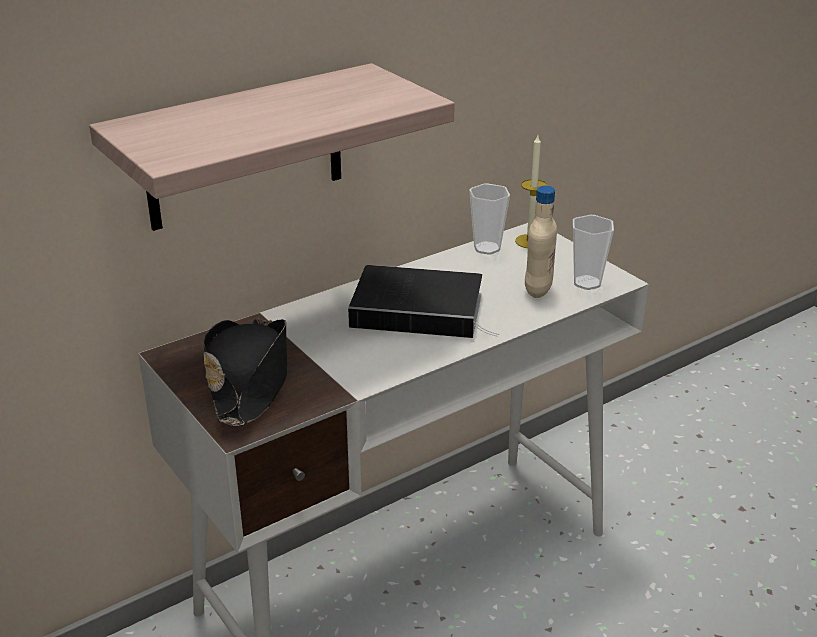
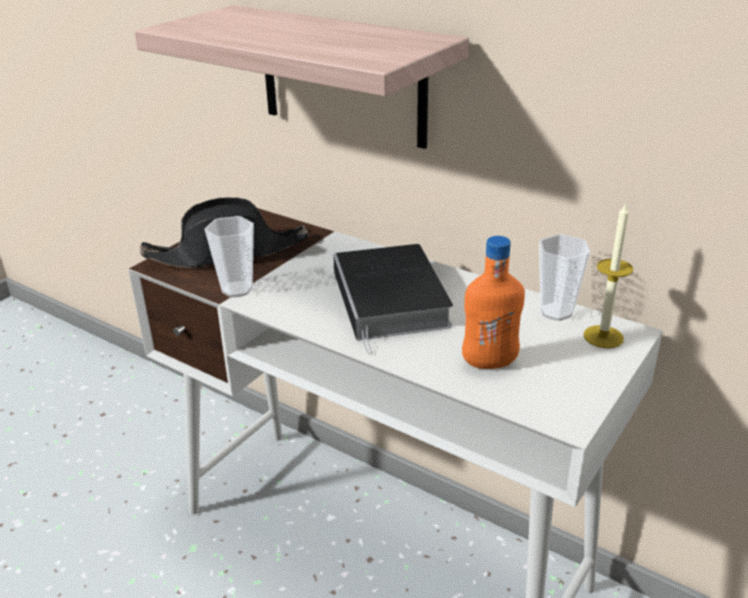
camera: 70 degrees right, 0 degrees up
beige bottle [525,186,557,298] -> orange bottle [462,236,525,369]
cup [573,215,614,290] -> cup moved to [205,216,254,297]

